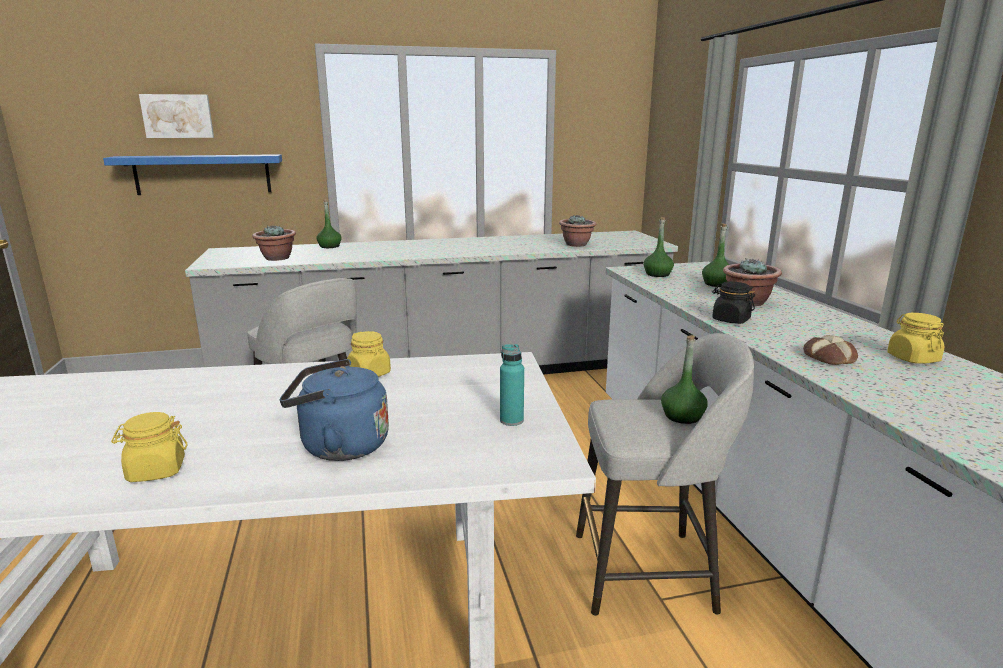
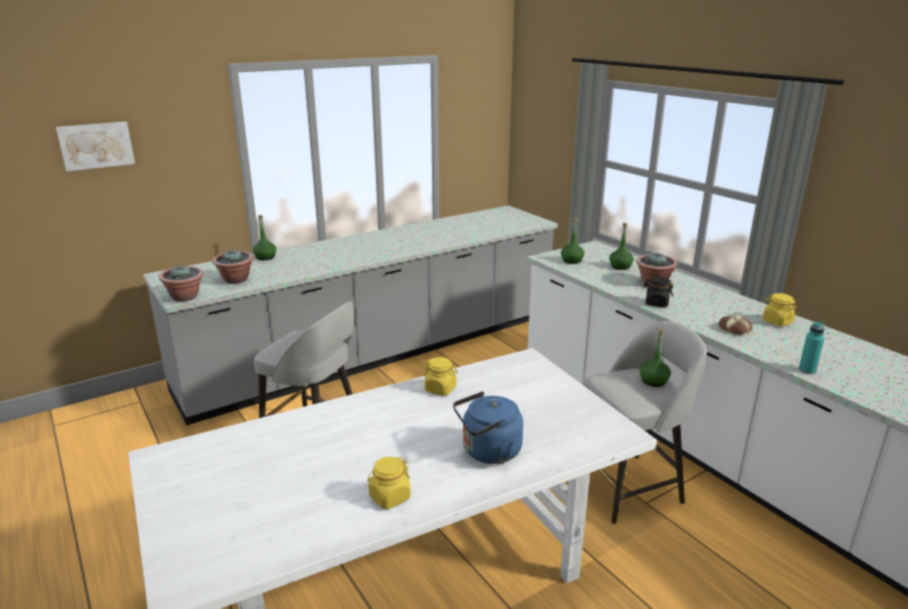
camera: 20 degrees left, 5 degrees up
blue shelf [103,154,282,195] -> none
turquoise bottle [500,344,524,426] -> turquoise bottle moved to [799,321,825,374]
potted plant [559,215,596,247] -> potted plant moved to [159,265,203,302]

